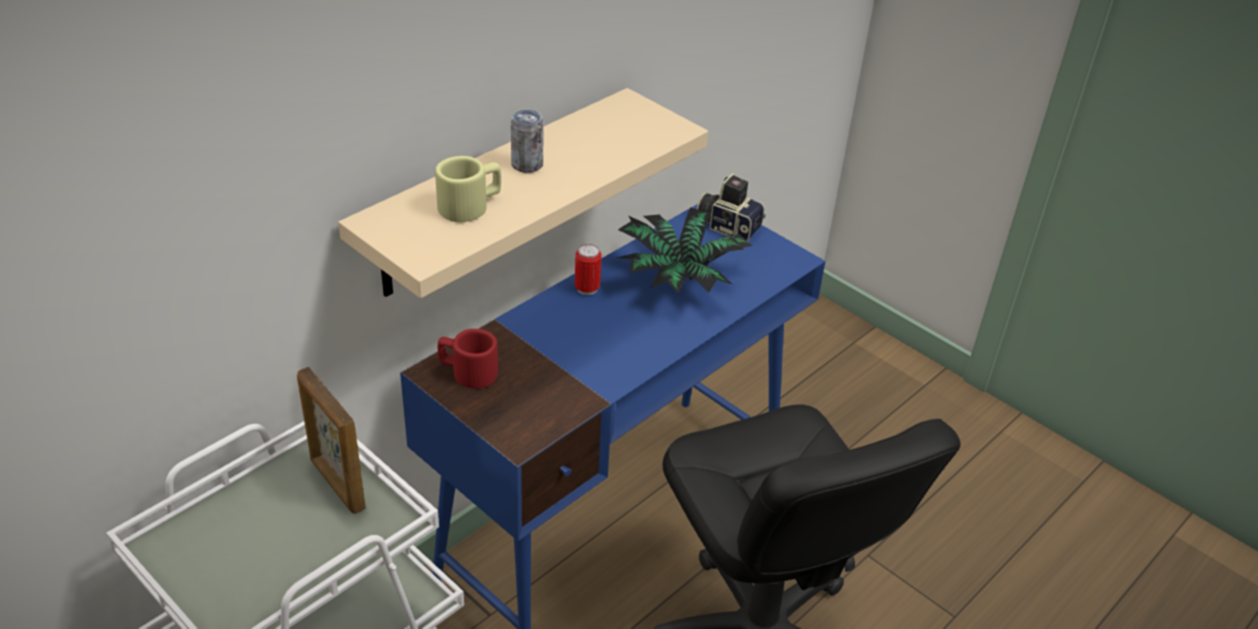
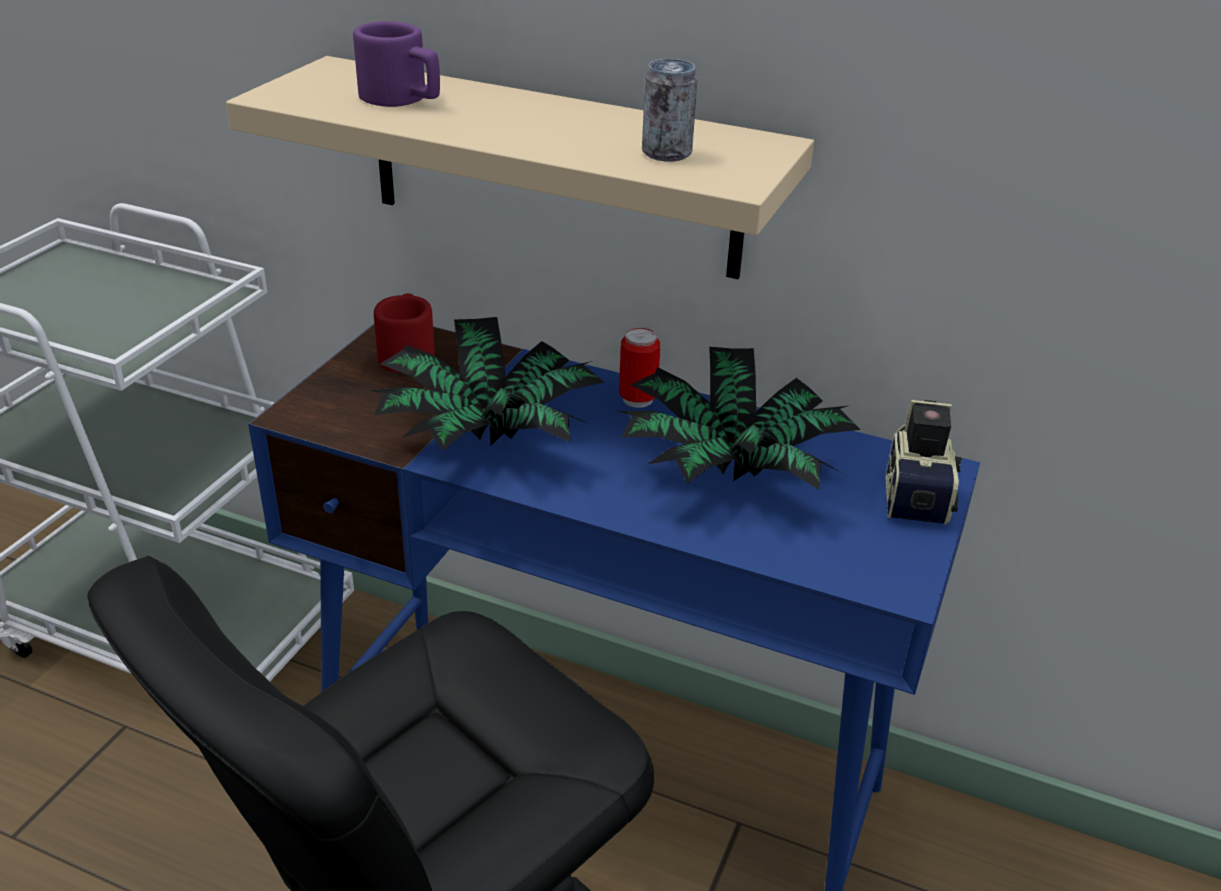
camera: 70 degrees right, 5 degrees down
picture frame [297,367,366,514] -> none
beige mug [435,156,501,222] -> purple mug [353,21,440,107]
can [511,109,544,173] -> can moved to [642,59,698,161]
none -> potted plant [370,317,604,451]

